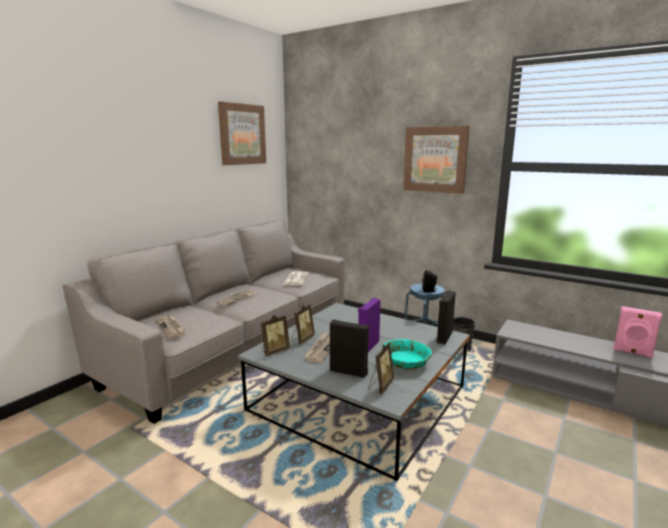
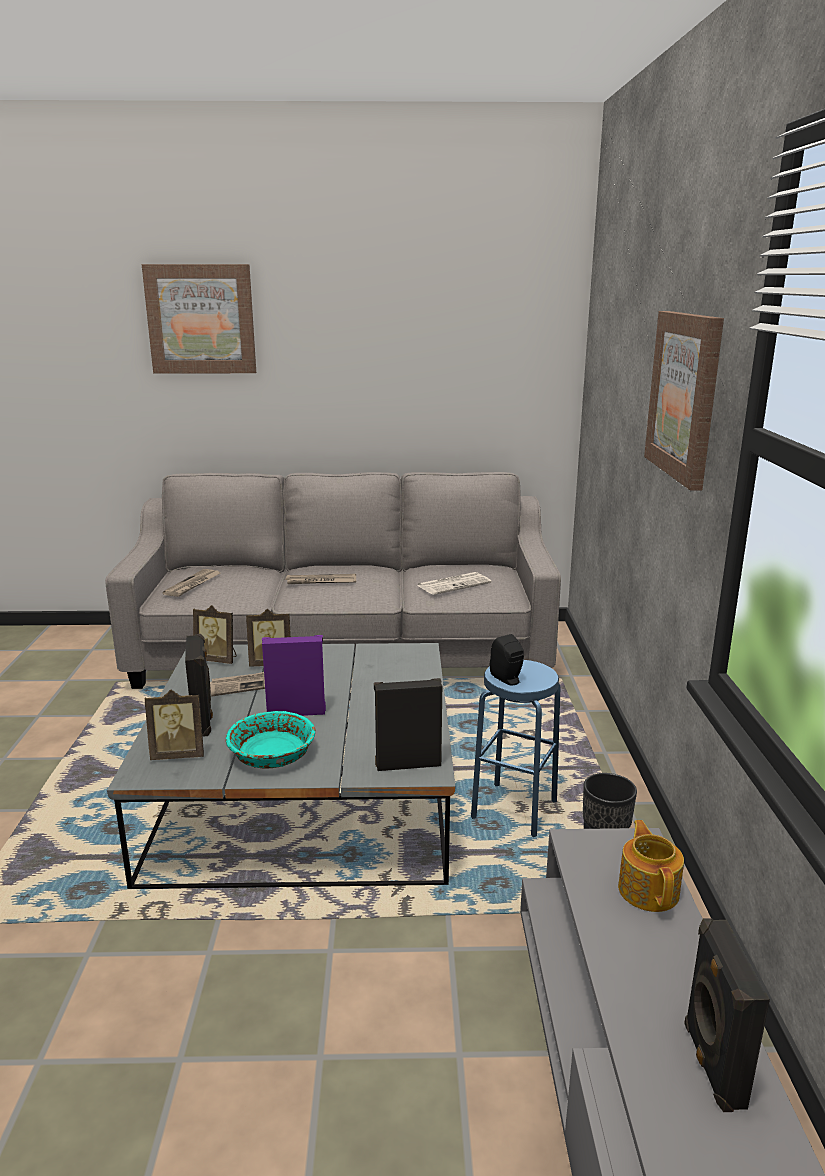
camera: 55 degrees right, 5 degrees up
picture [218,102,266,165] -> picture moved to [142,264,256,374]
pink speaker [613,306,662,358] -> black speaker [684,918,770,1112]
none -> teapot [618,820,684,912]

